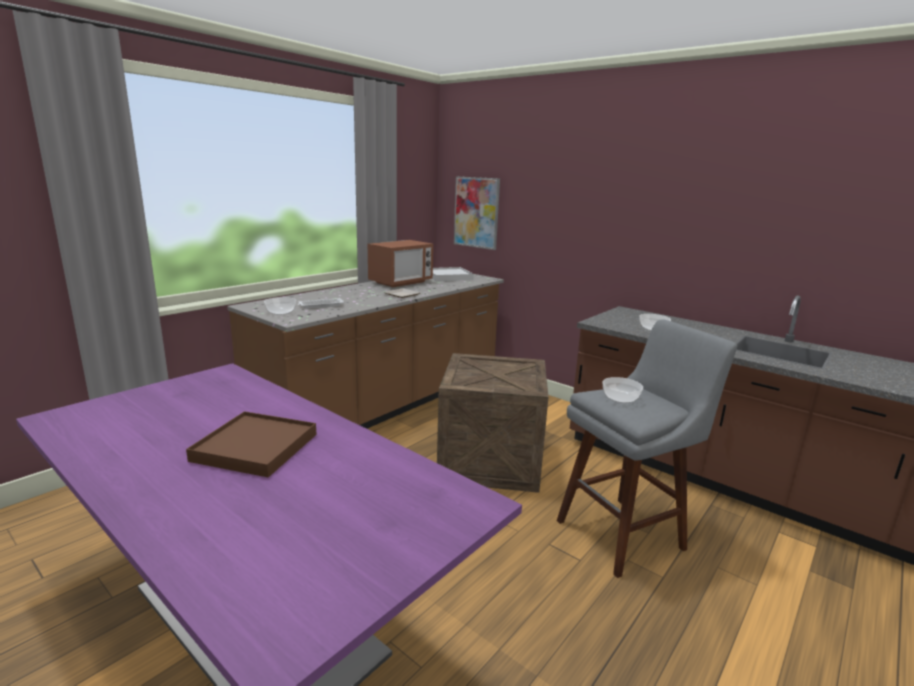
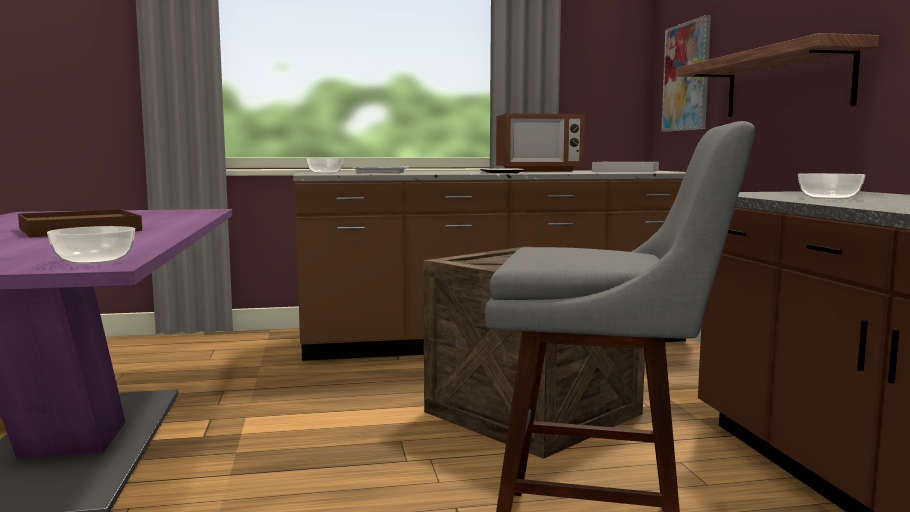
camera: 40 degrees right, 10 degrees down
bowl [603,377,643,403] -> bowl moved to [47,226,135,264]
none -> shelf [676,33,879,117]

